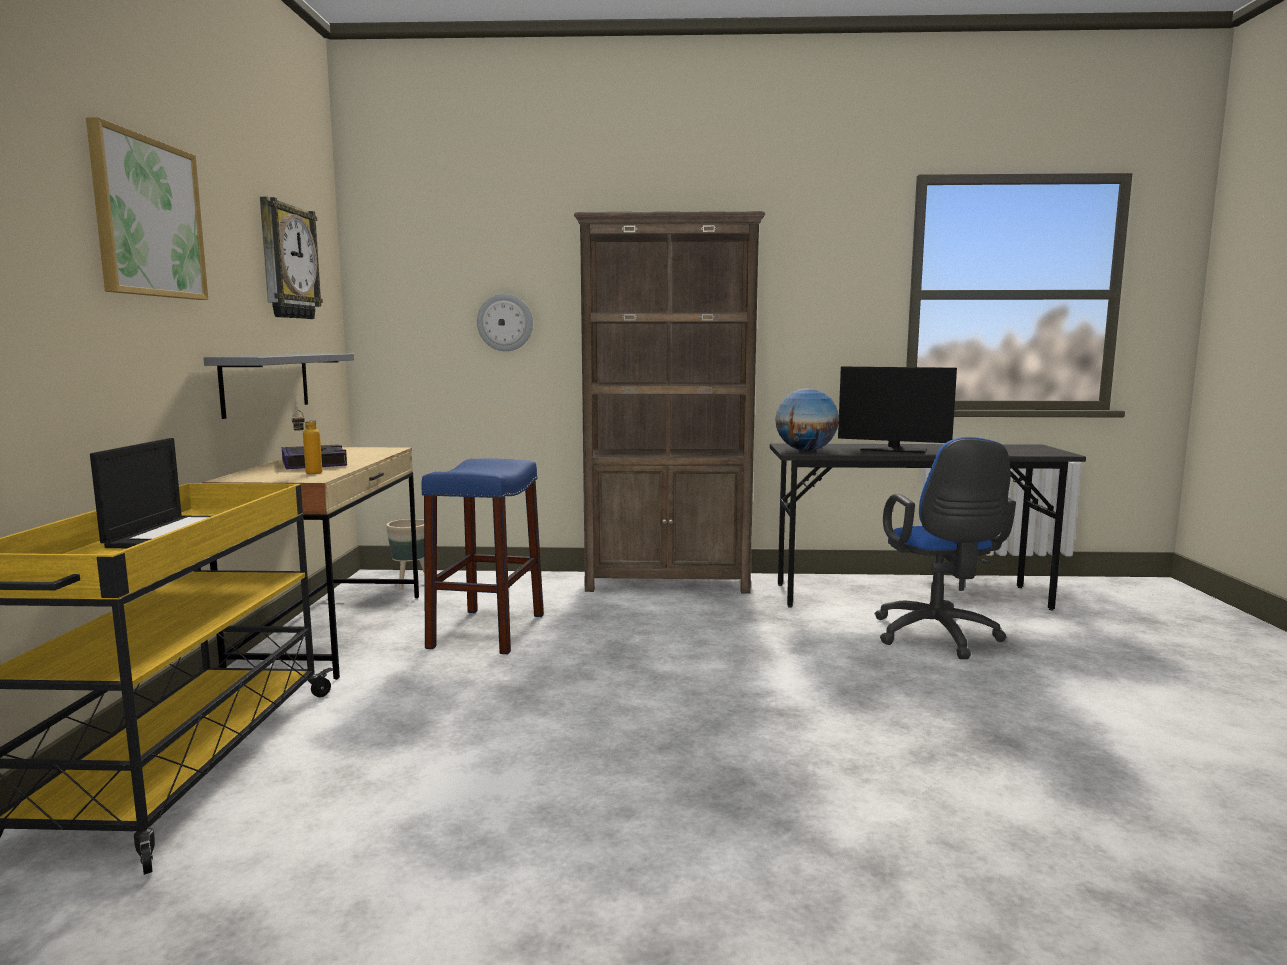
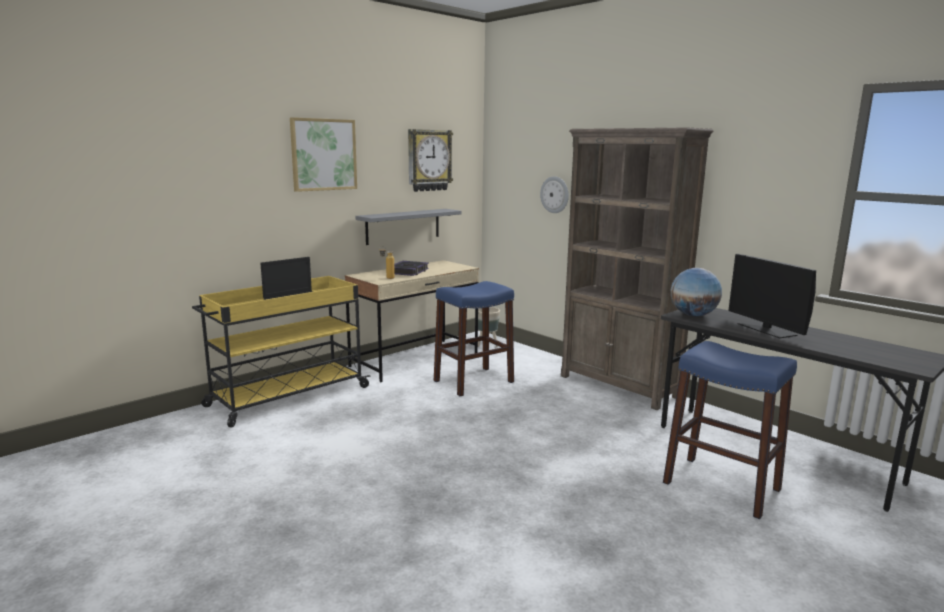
camera: 45 degrees right, 5 degrees up
blue office chair [875,437,1016,659] -> blue stool [663,341,797,519]

